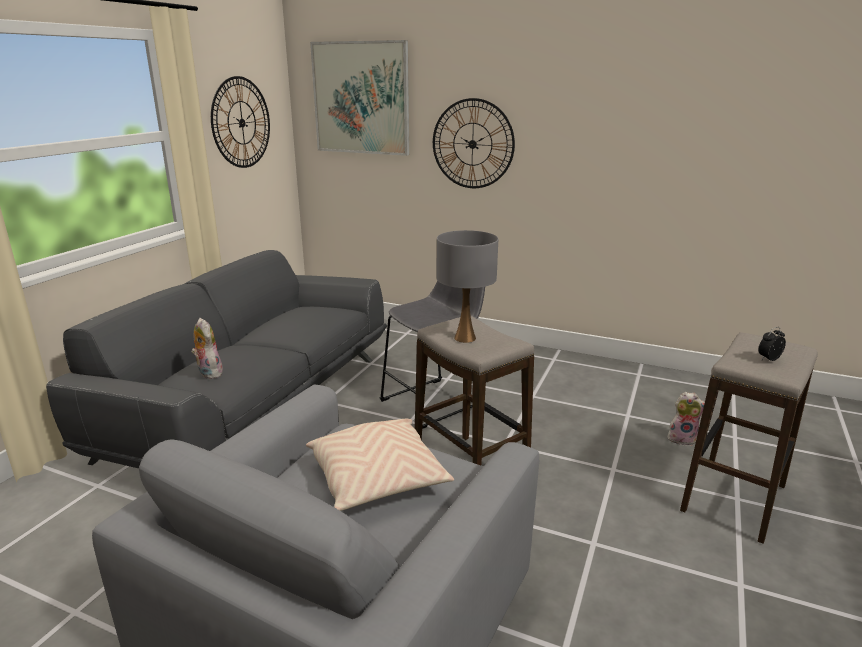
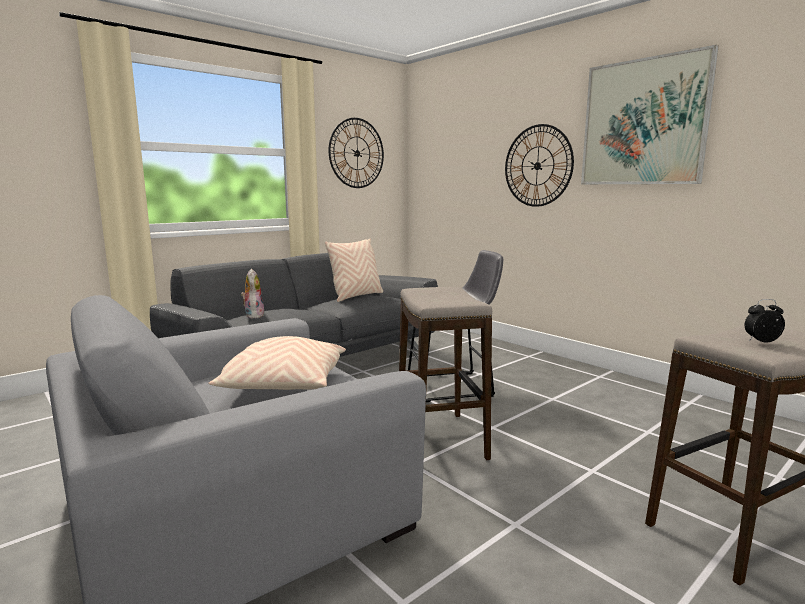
camera: 25 degrees right, 10 degrees down
picture [310,40,409,156] -> picture moved to [581,45,719,184]
grey table lamp [437,230,498,343] -> none
plush toy [668,392,705,445] -> none
none -> beige pillow [325,239,383,302]

